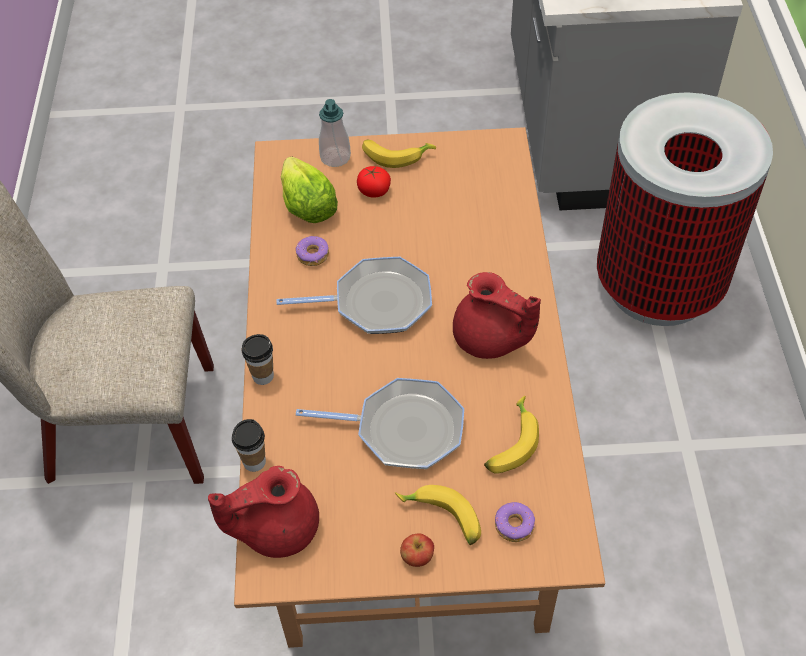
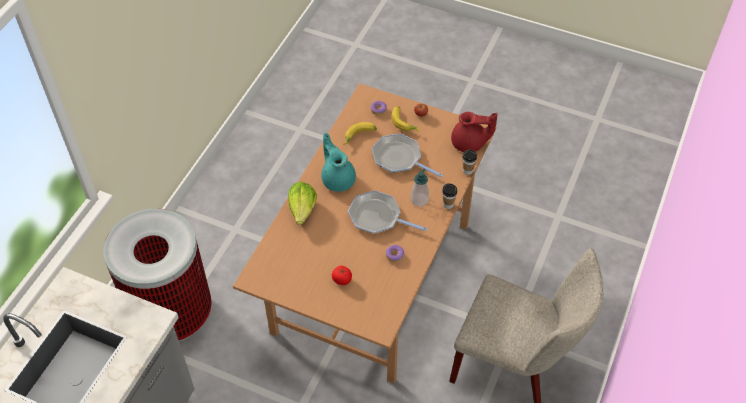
camera: 155 degrees left, 0 degrees up
lettuce [281,156,338,223] -> lettuce moved to [288,182,317,225]
soap dispenser [319,99,351,167] -> soap dispenser moved to [411,168,429,206]
banana [362,139,436,168] -> none
red teapot [453,272,541,359] -> turquoise teapot [321,133,356,192]

